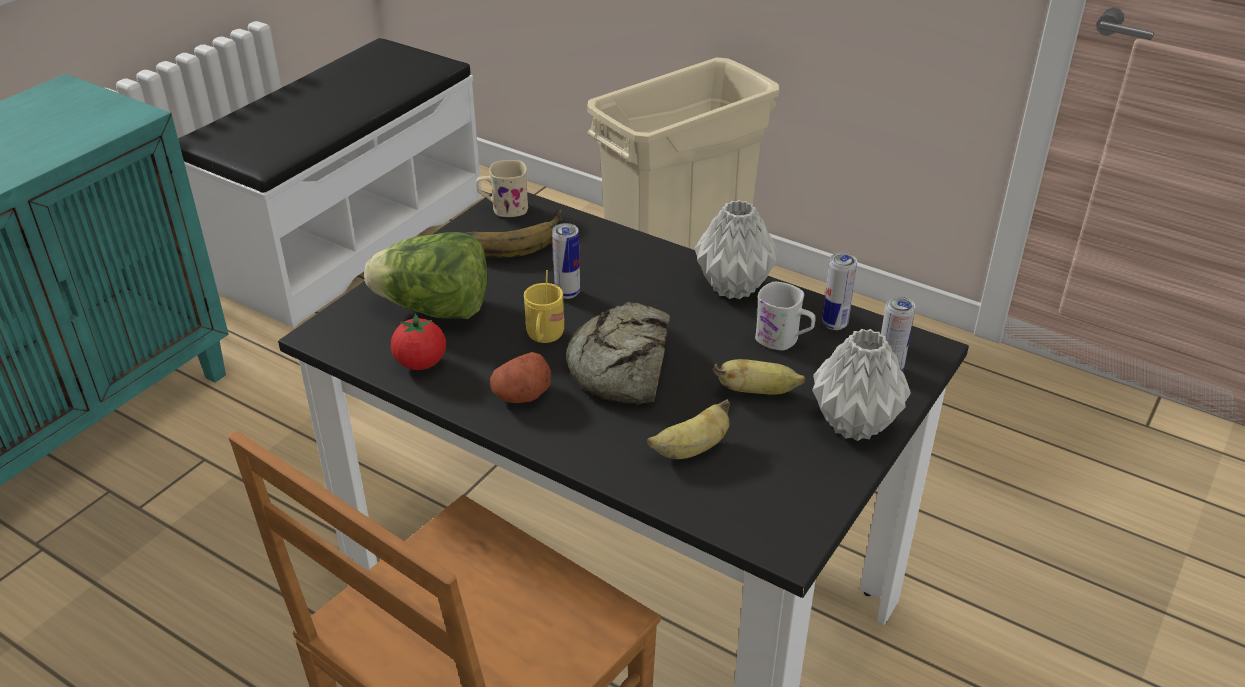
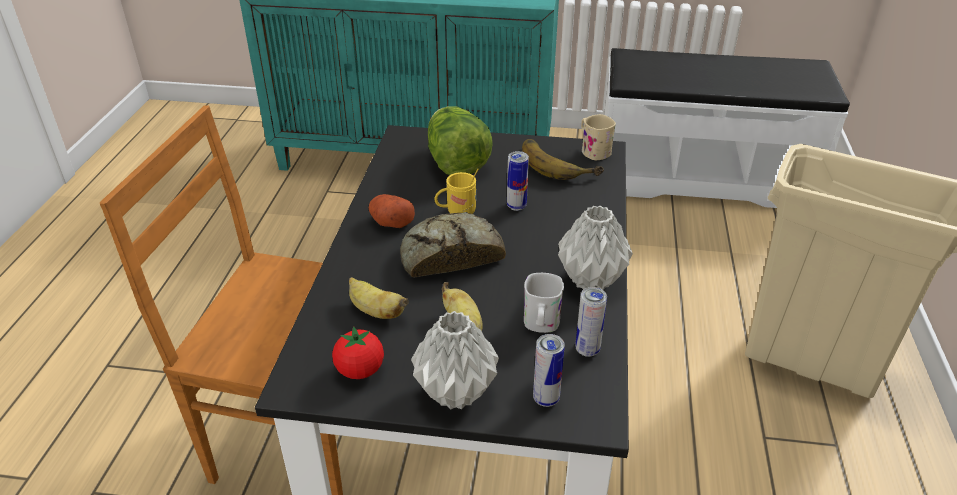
camera: 65 degrees right, 0 degrees up
tomato [391,313,446,370] -> tomato moved to [332,326,384,379]

